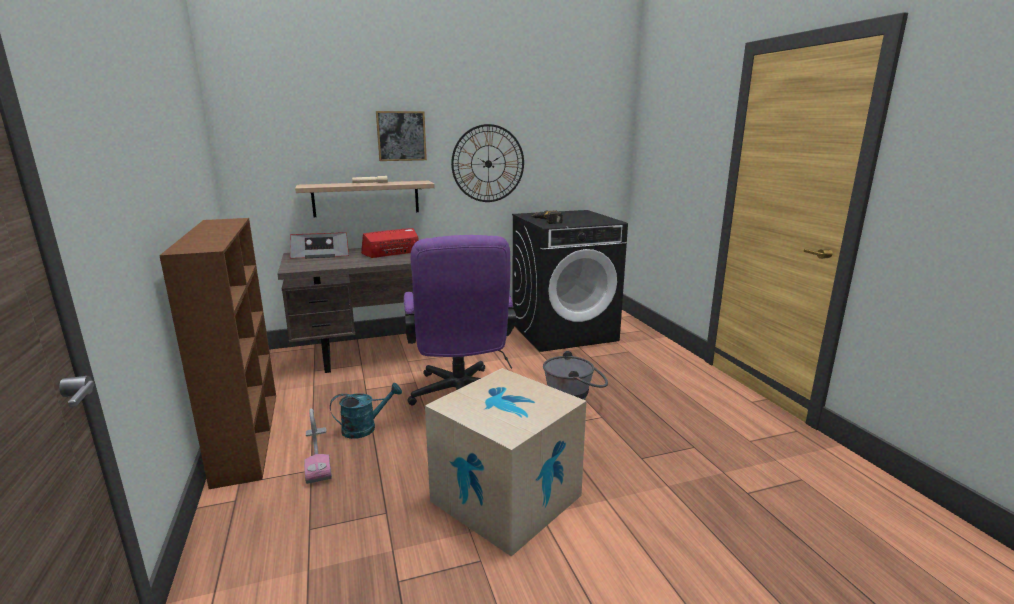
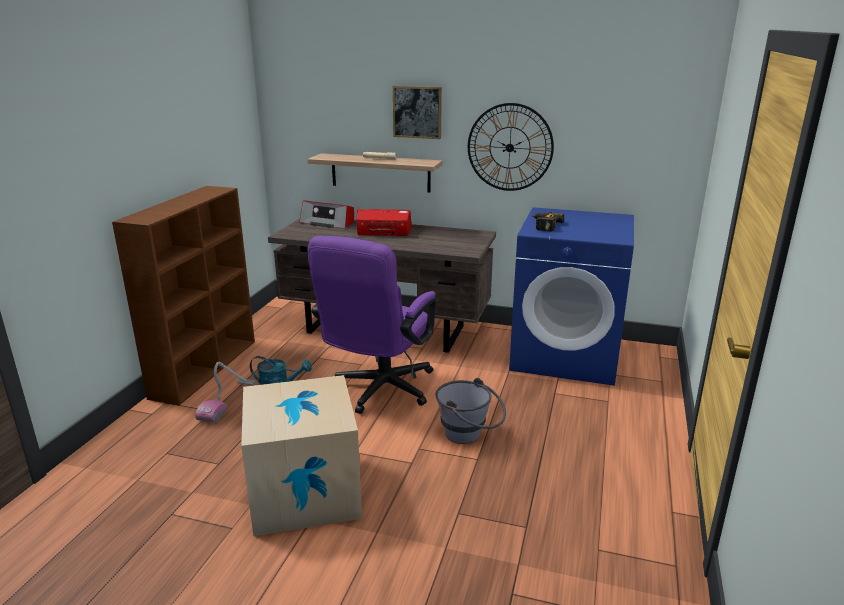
camera: 35 degrees right, 5 degrees up
black washing machine [512,210,628,352] -> blue washing machine [509,207,634,386]

